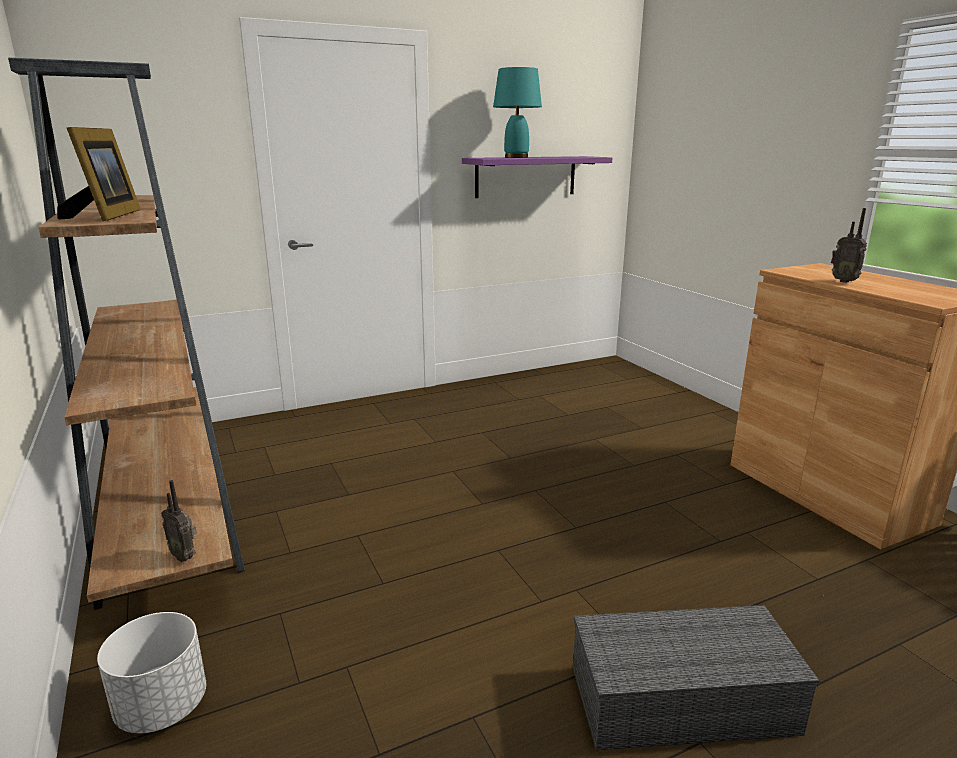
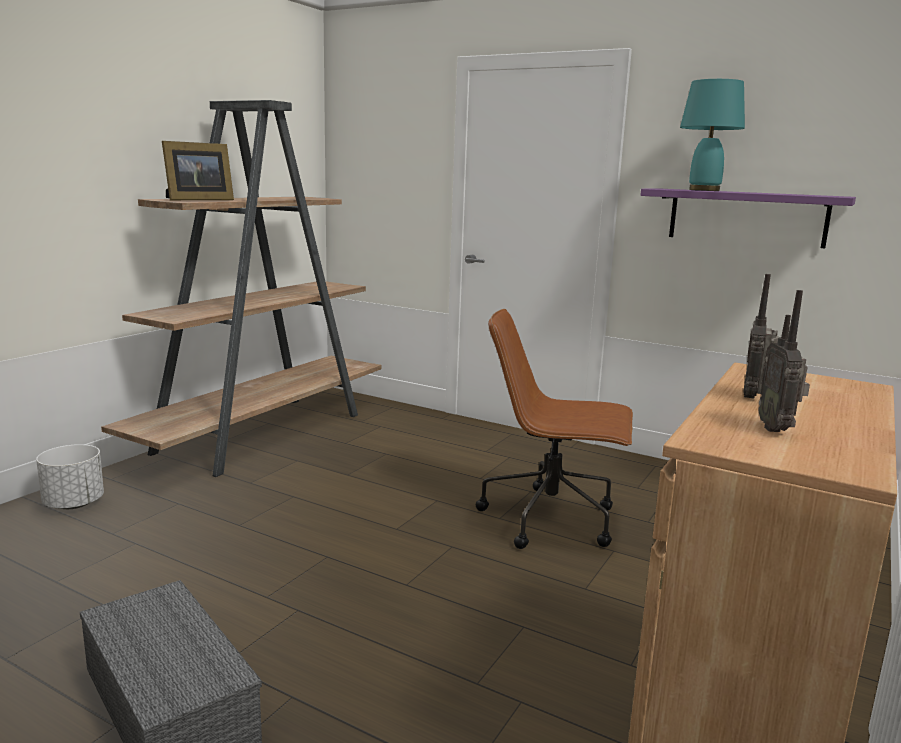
camera: 55 degrees right, 5 degrees down
radio [161,480,197,562] -> radio moved to [758,290,810,432]
none -> brown office chair [476,309,633,549]

